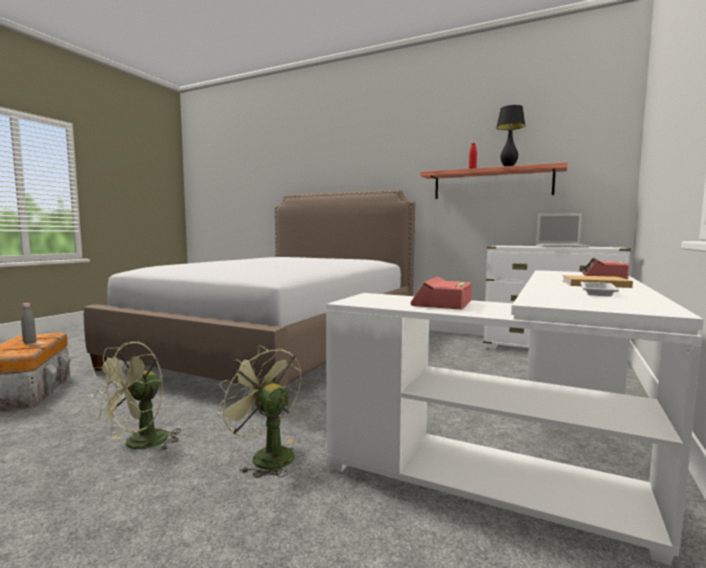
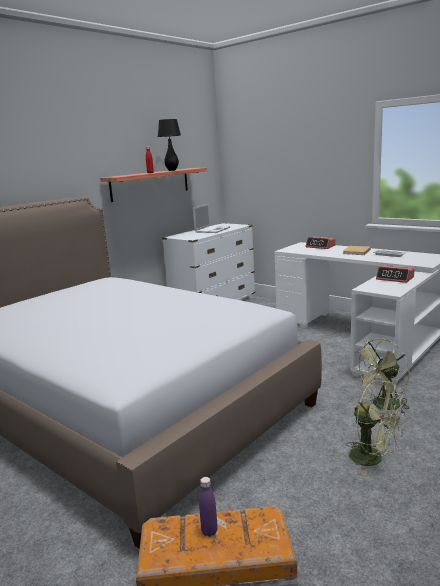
camera: 75 degrees left, 10 degrees up
grey bottle [21,303,36,344] -> purple bottle [199,477,218,537]

